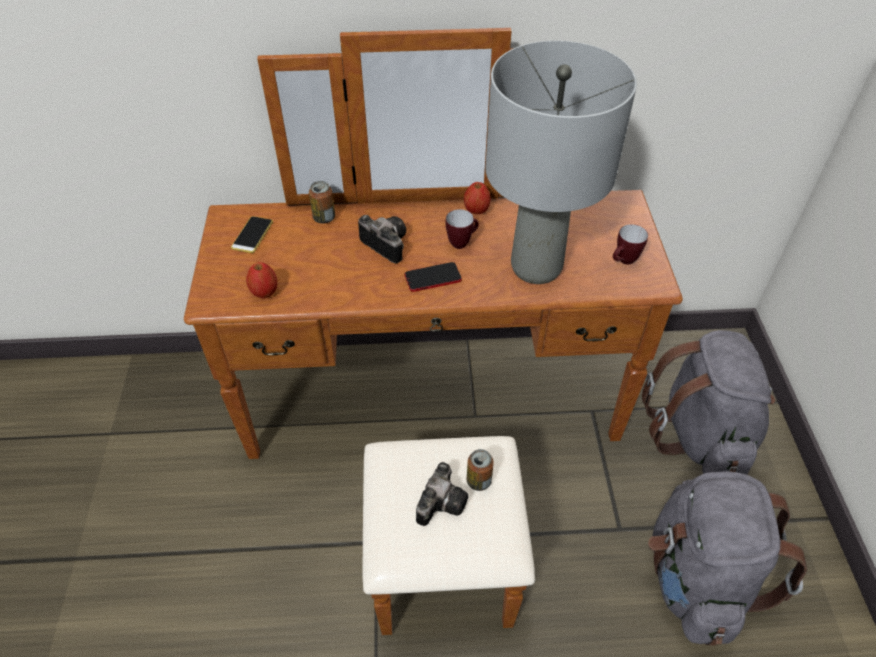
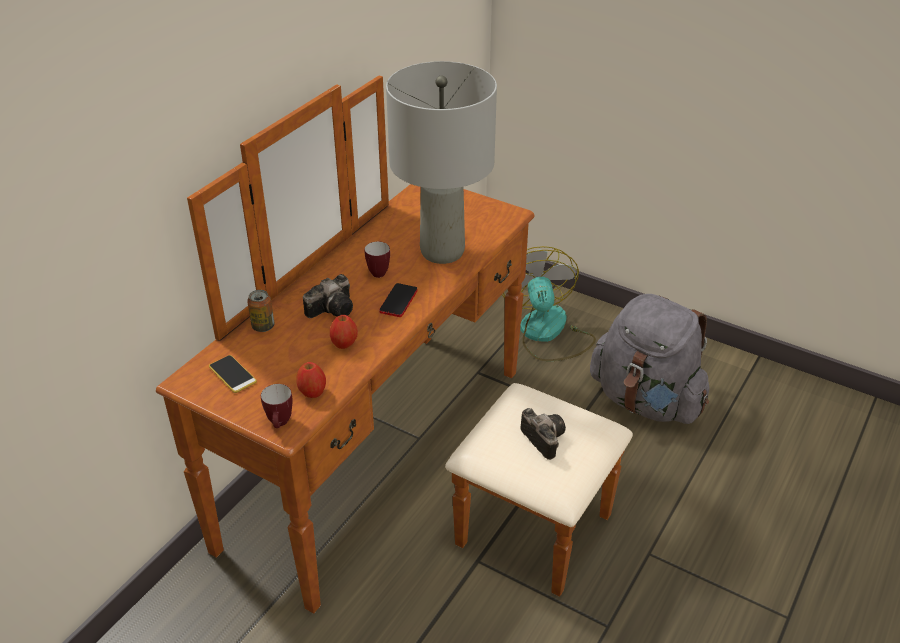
camera: 55 degrees left, 10 degrees down
camera [358,215,406,263] -> camera turned 150 degrees clockwise [303,274,353,318]
apple [464,182,491,214] -> apple moved to [330,315,358,349]
can [467,449,494,491] -> none
mug [613,224,648,264] -> mug moved to [261,384,293,428]
grey backpack [642,330,775,475] -> fan [502,246,596,361]

